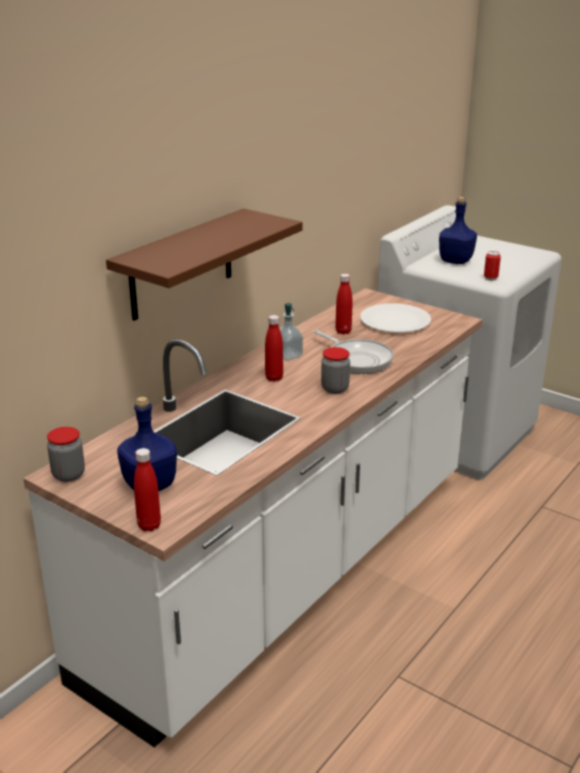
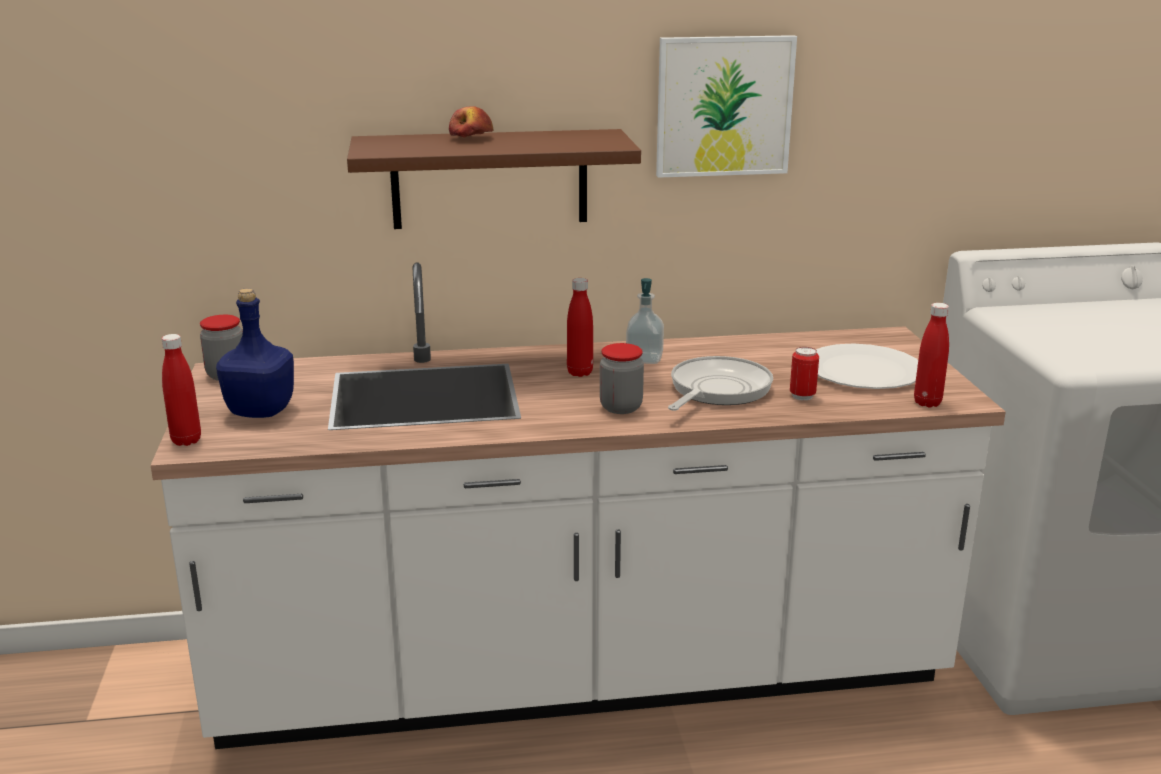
camera: 45 degrees right, 5 degrees down
frying pan [313,330,394,374] -> frying pan turned 150 degrees counterclockwise [668,356,773,411]
red bottle [335,274,352,334] -> red bottle moved to [914,303,949,407]
blue bottle [439,197,477,264] -> none
can [484,251,501,281] -> can moved to [790,347,819,400]
none -> apple [449,106,493,138]
none -> picture [656,35,797,178]

